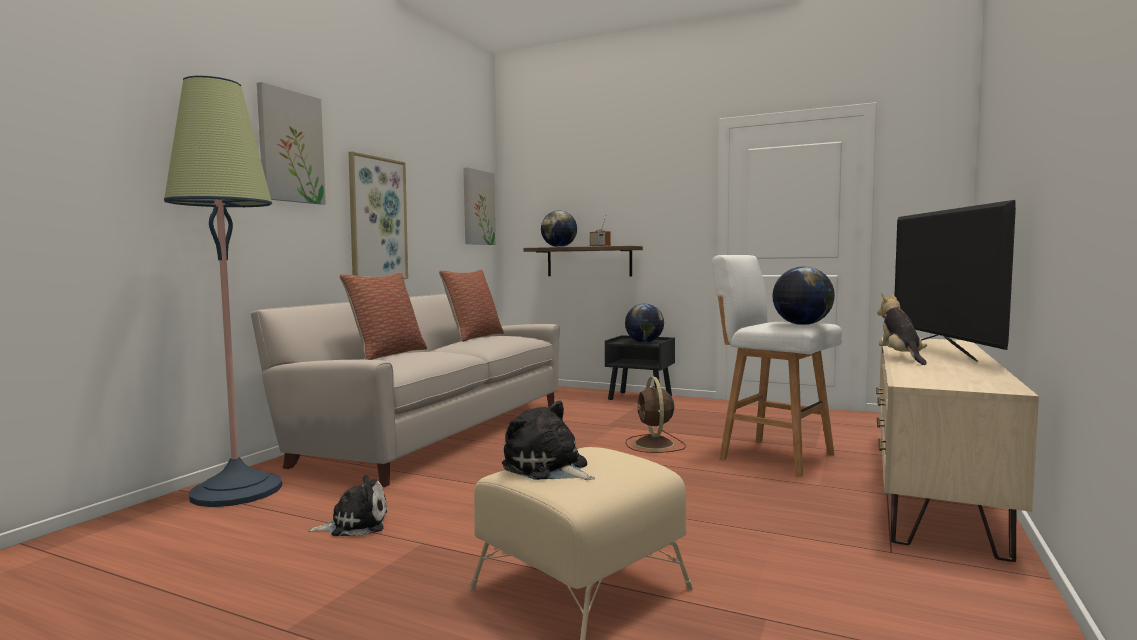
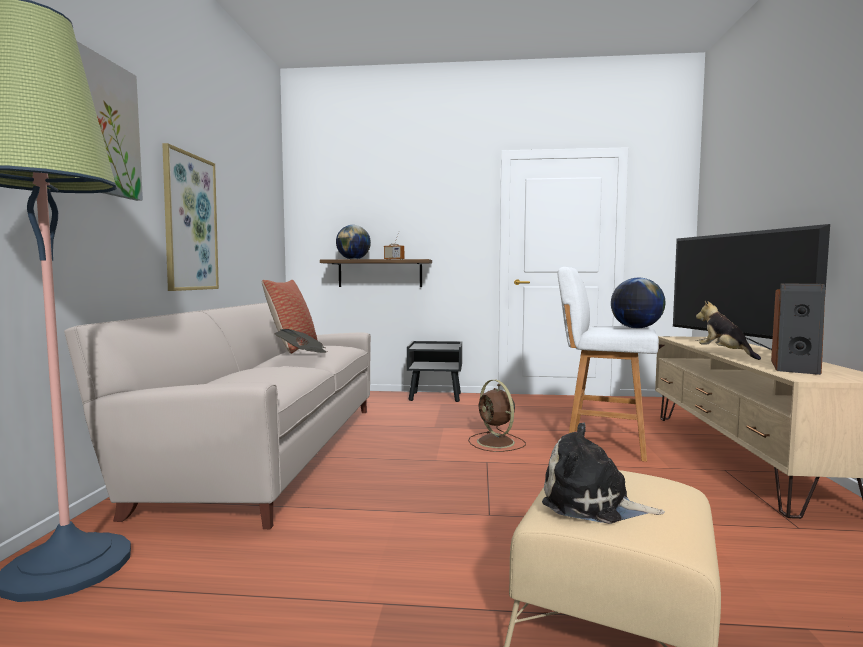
camera: 20 degrees left, 0 degrees up
plush toy [308,475,387,536] -> none
pillow [339,273,427,360] -> none
picture [463,167,496,245] -> none
globe [625,304,664,343] -> none
none -> newspaper [275,329,327,353]
none -> speaker [771,284,825,375]

